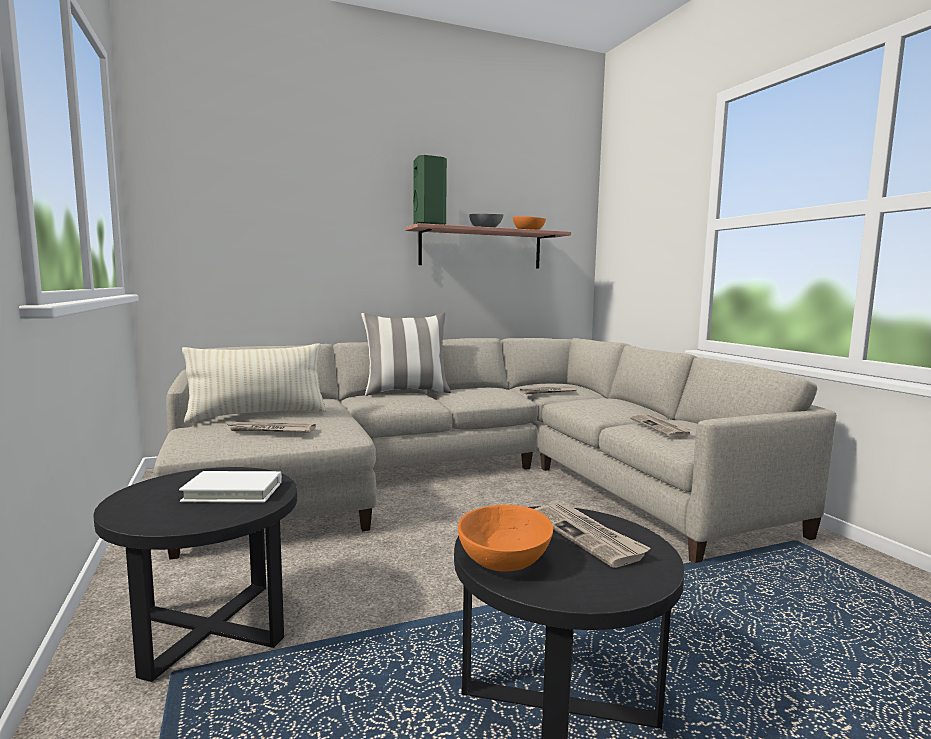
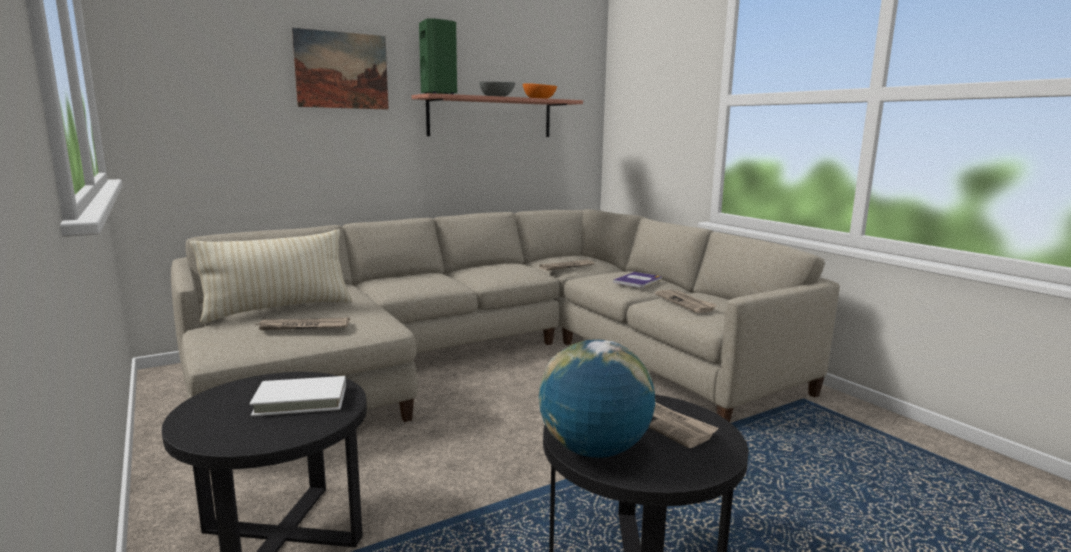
camera: 10 degrees left, 5 degrees up
pillow [361,312,451,396] -> none
orange bowl [458,505,553,572] -> globe [539,339,656,458]
none -> picture [292,28,388,110]
none -> book [613,272,662,288]

